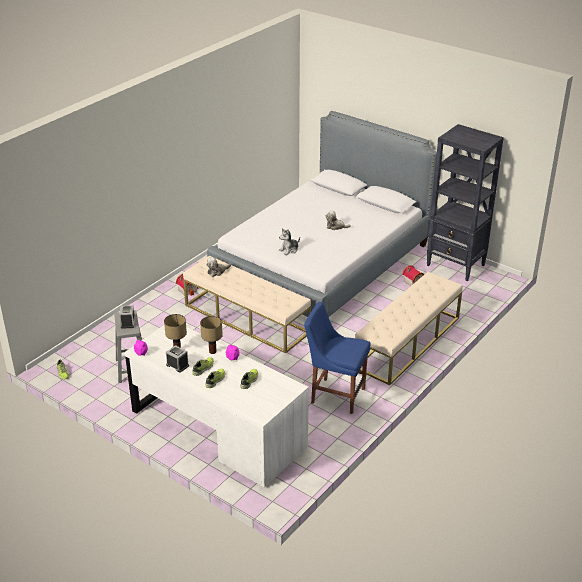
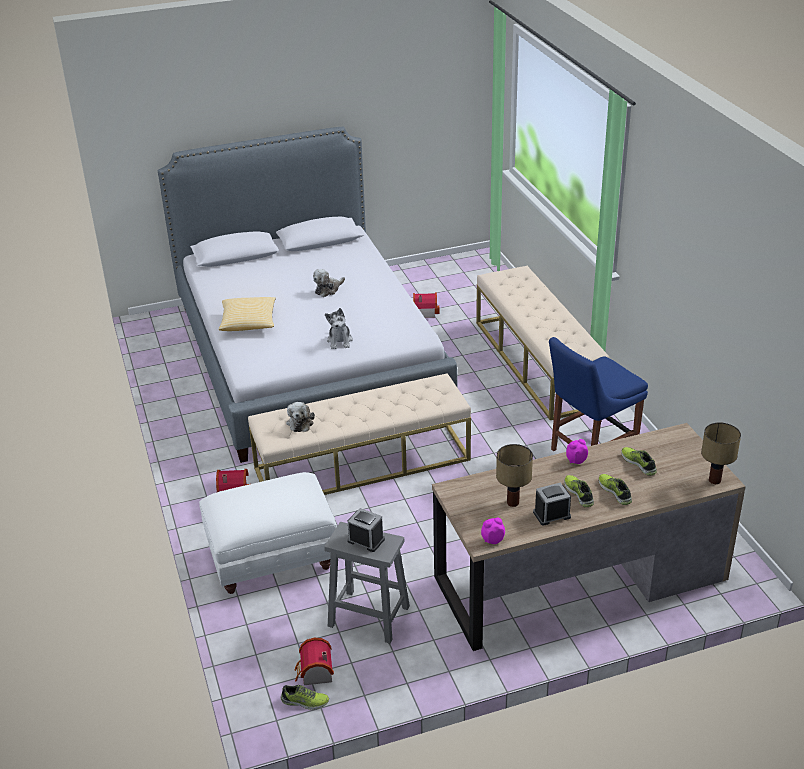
camera: 55 degrees left, 0 degrees up
white desk [124,325,309,488] -> brown desk [432,423,746,651]
table lamp [200,316,223,354] -> table lamp moved to [701,422,741,484]
black bookcase [427,124,504,281] -> none
none -> white ottoman [199,472,337,594]
none -> pillow [219,297,276,331]
none -> toy house [295,638,334,685]

